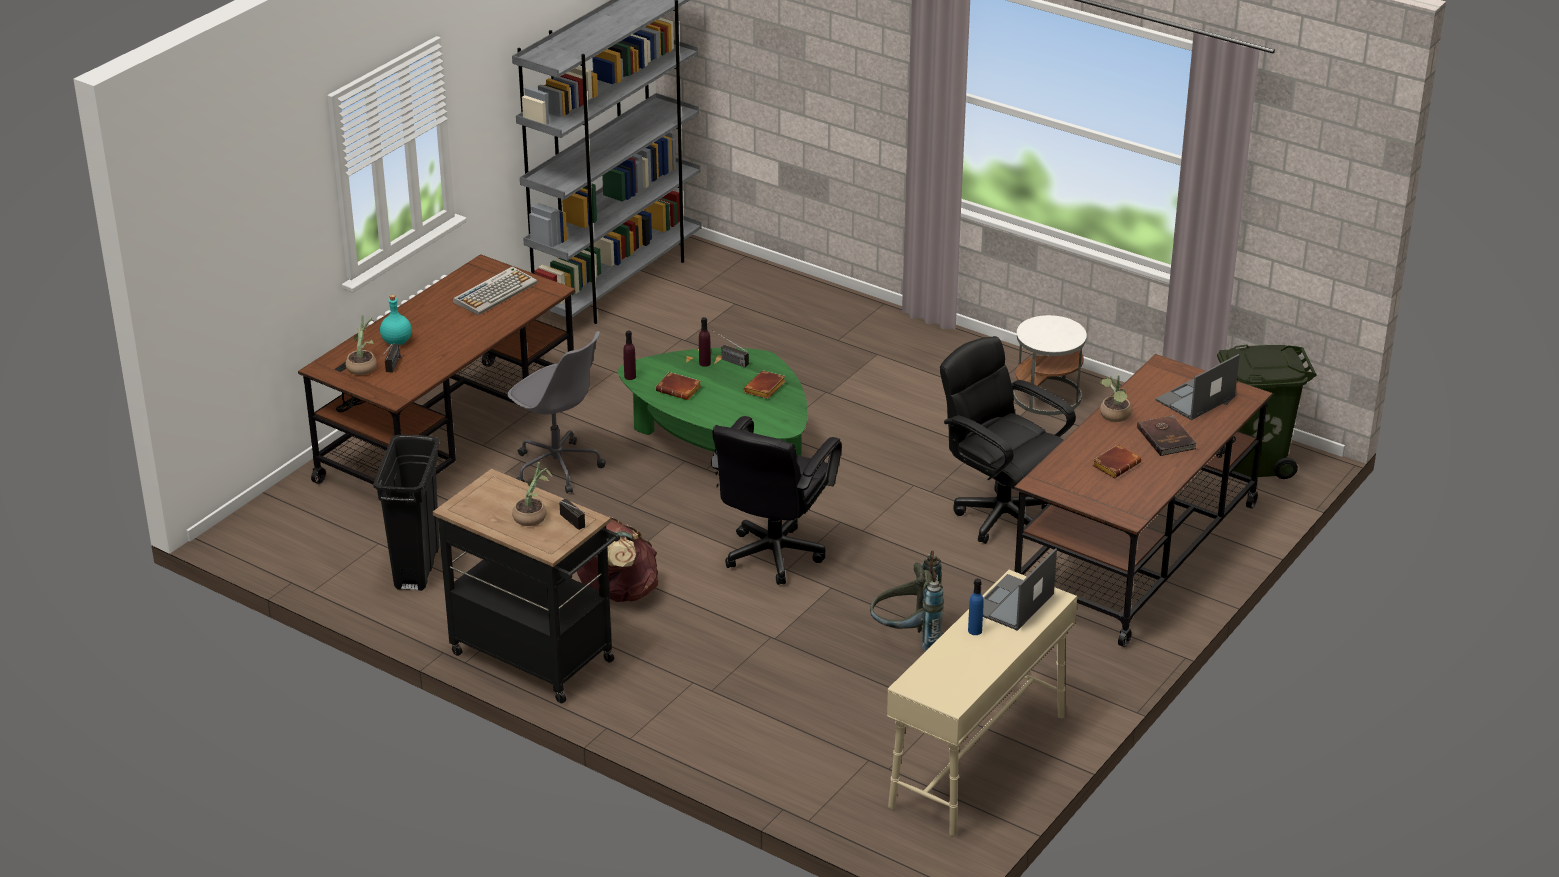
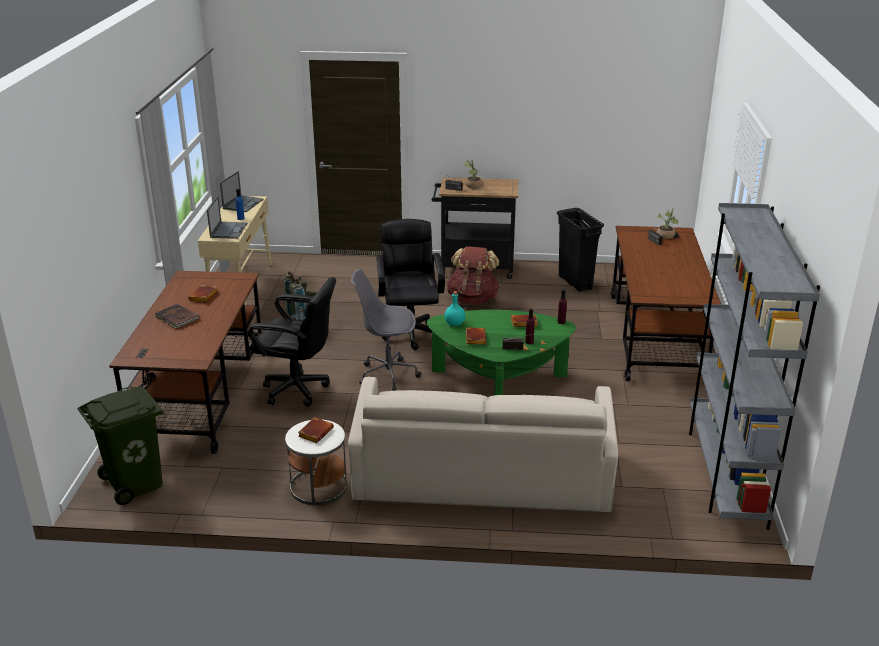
camera: 150 degrees right, 5 degrees down
turquoise bottle [380,295,412,345] -> turquoise bottle moved to [445,291,465,326]
keyboard [453,267,537,315] -> none
grey office chair [507,331,606,493] -> grey office chair moved to [351,269,421,391]
potted plant [1100,374,1132,422] -> none
laptop [1155,354,1240,420] -> laptop moved to [220,171,264,212]
none -> brown book [298,417,334,443]
none -> beige sofa [348,377,618,512]

